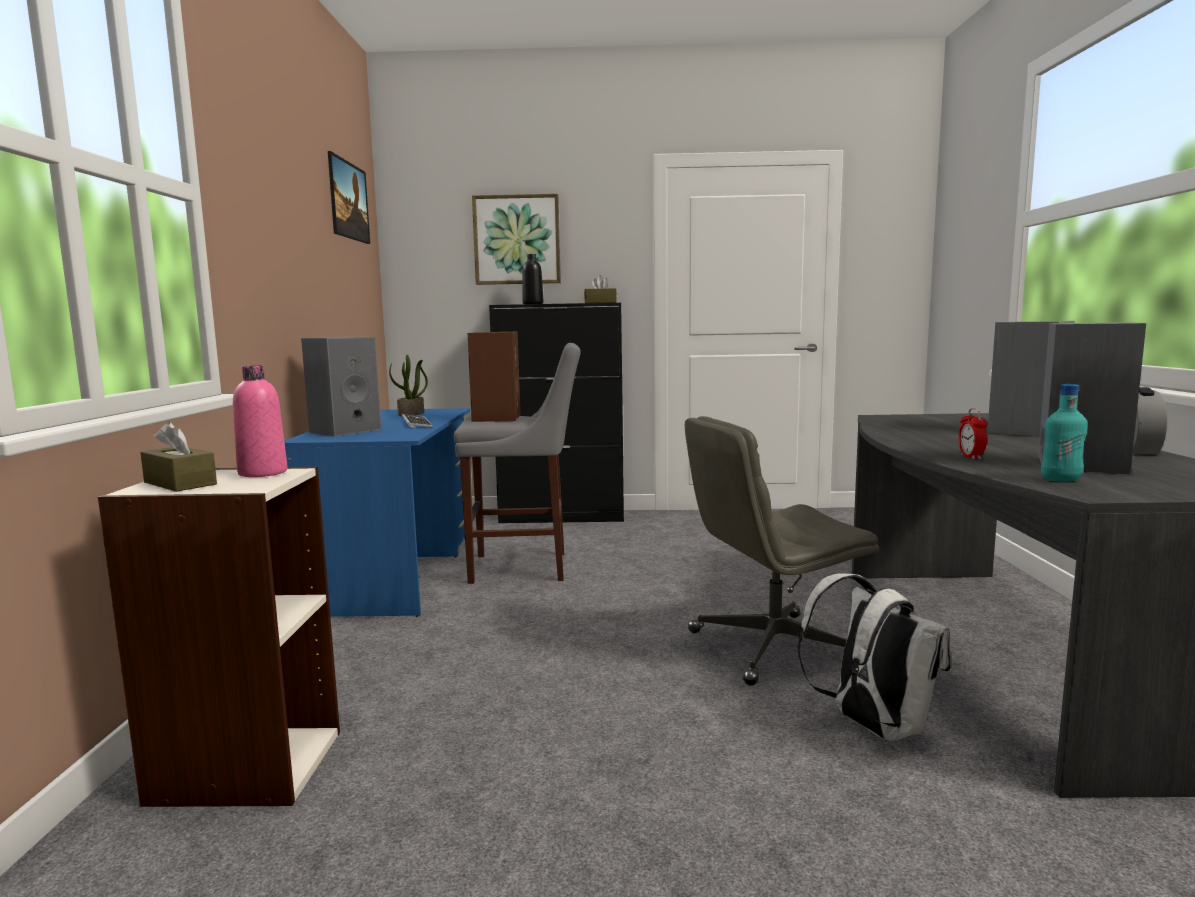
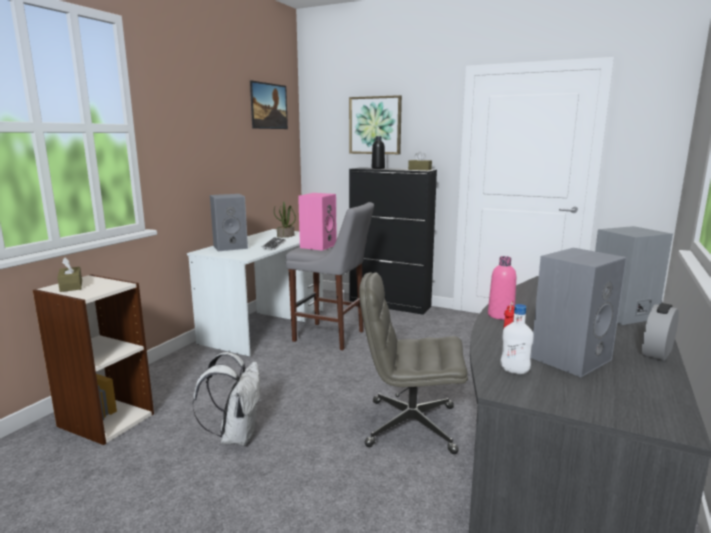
camera: 25 degrees right, 5 degrees up
pink bottle [233,365,287,477] -> pink bottle moved to [488,256,516,320]
blue desk [284,408,470,617] -> white desk [187,229,323,357]
brown speaker [468,332,520,422] -> pink speaker [298,193,337,251]
white backpack [798,573,951,741] -> white backpack moved to [193,352,261,446]
turquoise bottle [1041,384,1088,481] -> white bottle [501,304,534,374]

